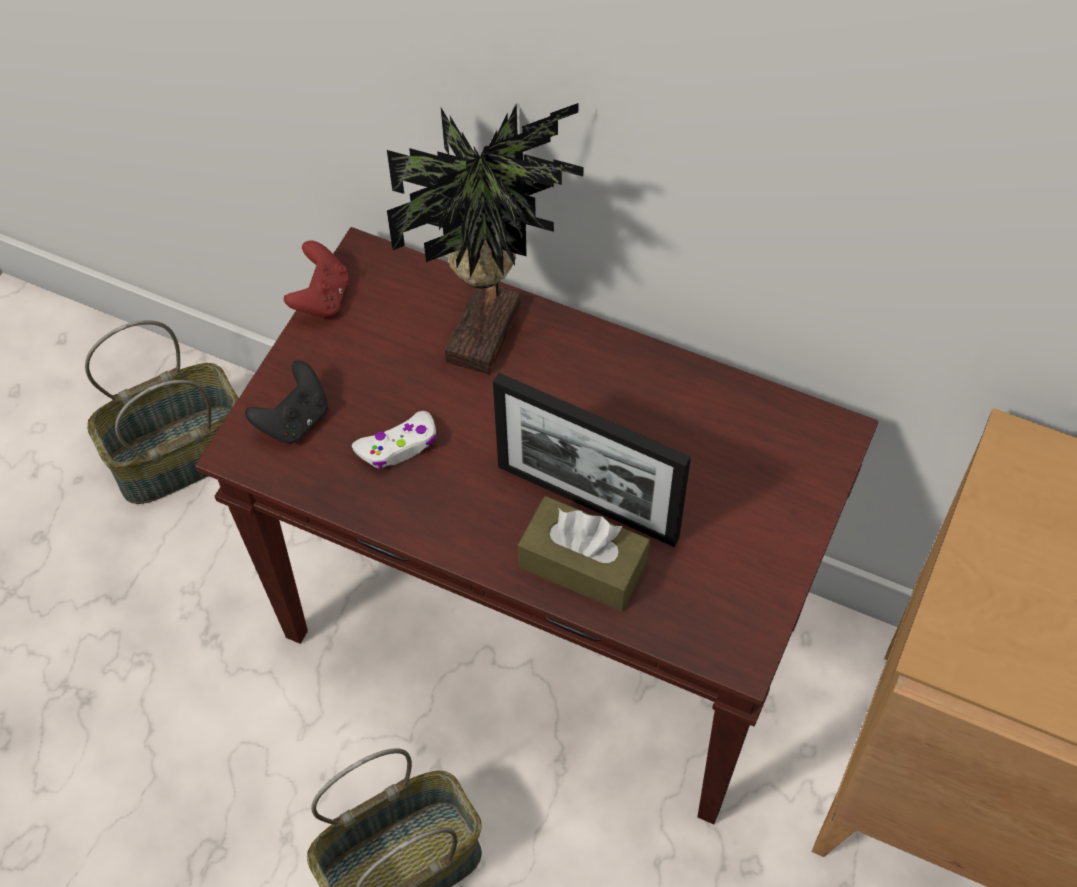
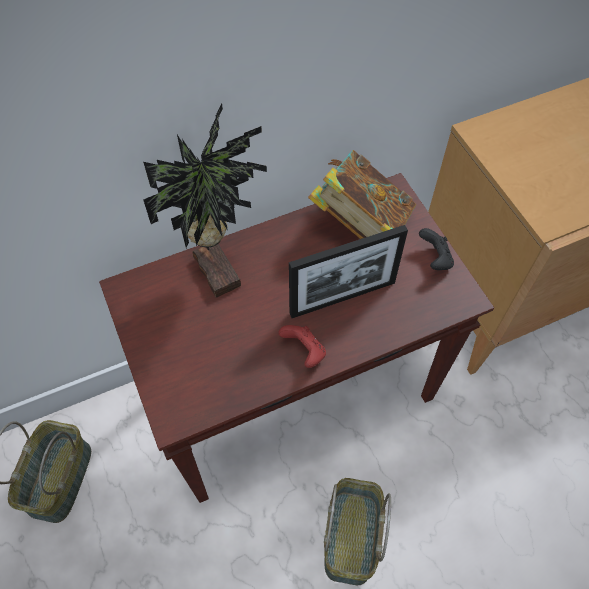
camera: 50 degrees left, 0 degrees up
black game controller [245,361,328,444] -> black game controller moved to [419,228,454,270]
red game controller [284,240,349,318] -> red game controller moved to [279,325,326,368]
white game controller [352,411,436,469] -> none
brown tissue box [518,496,650,612] -> none
none -> book [308,150,416,239]

